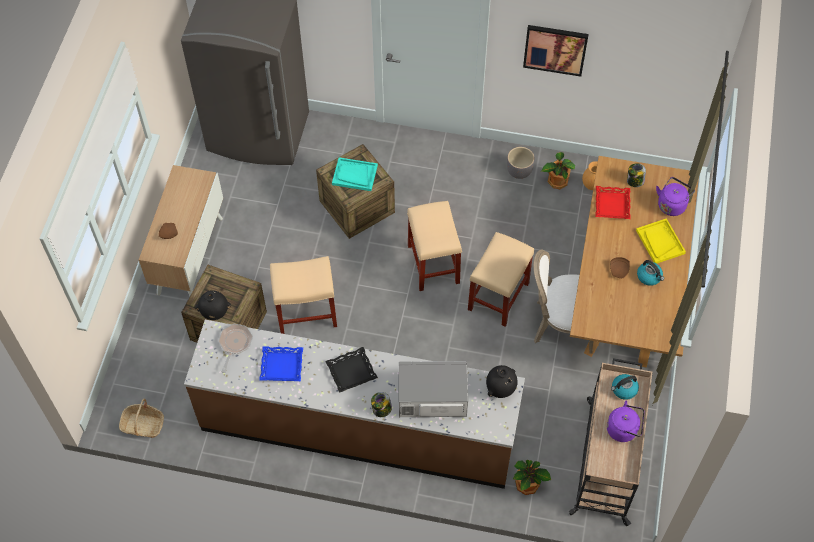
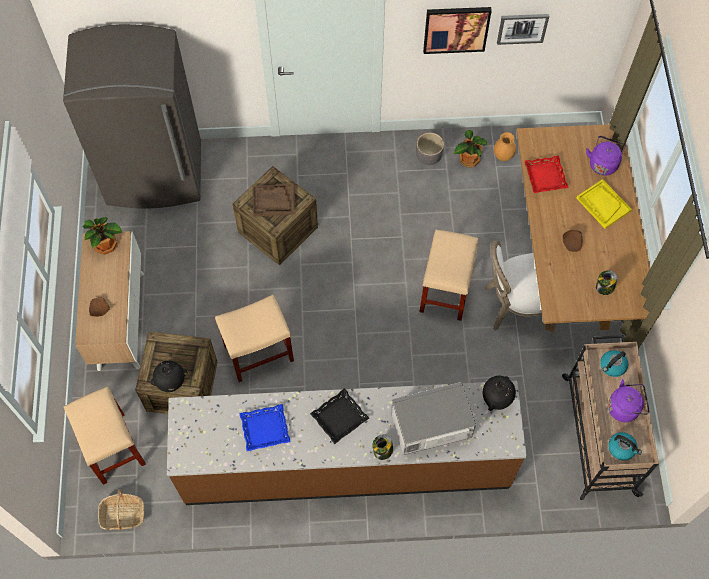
camera: 15 degrees left, 5 degrees up
frying pan [218,324,253,373] -> none
turquoise tray [332,157,378,191] -> brown tray [252,184,296,217]
beige stool [407,201,462,291] -> beige stool moved to [64,387,146,485]
potted plant [513,460,551,495] -> potted plant moved to [83,217,123,255]
jar [627,163,646,187] -> jar moved to [596,270,618,295]
kettle [637,260,664,286] -> kettle moved to [608,432,642,460]
none -> picture [497,14,549,45]

